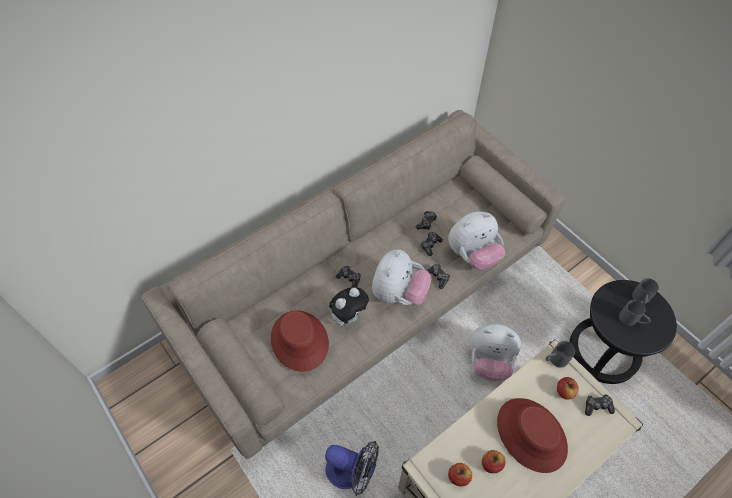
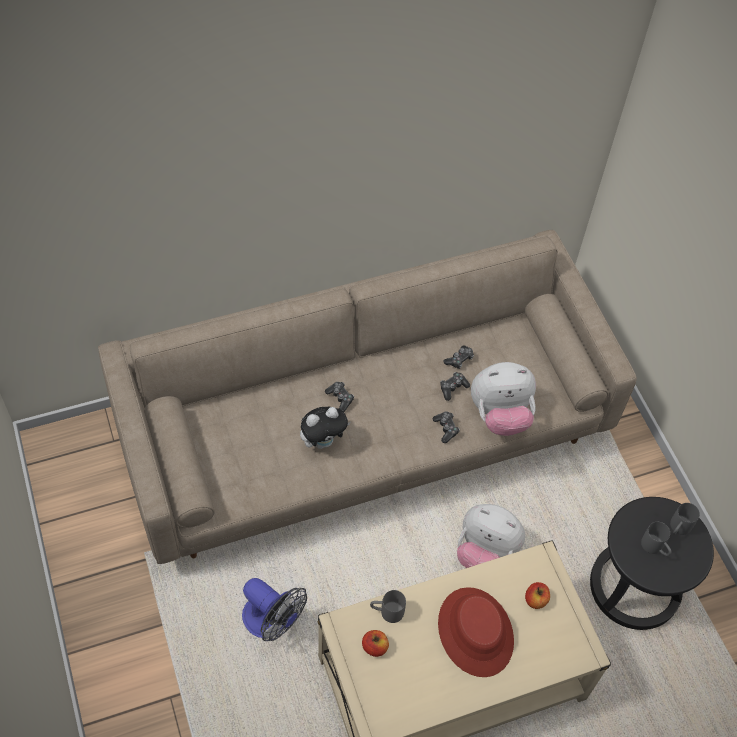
camera: 15 degrees right, 0 degrees up
red hat [271,310,329,372] -> none
plush toy [372,249,432,306] -> none
apple [482,450,506,473] -> none
grey mug [545,341,575,368] -> grey mug moved to [370,590,406,623]
game controller [585,394,615,416] -> none

